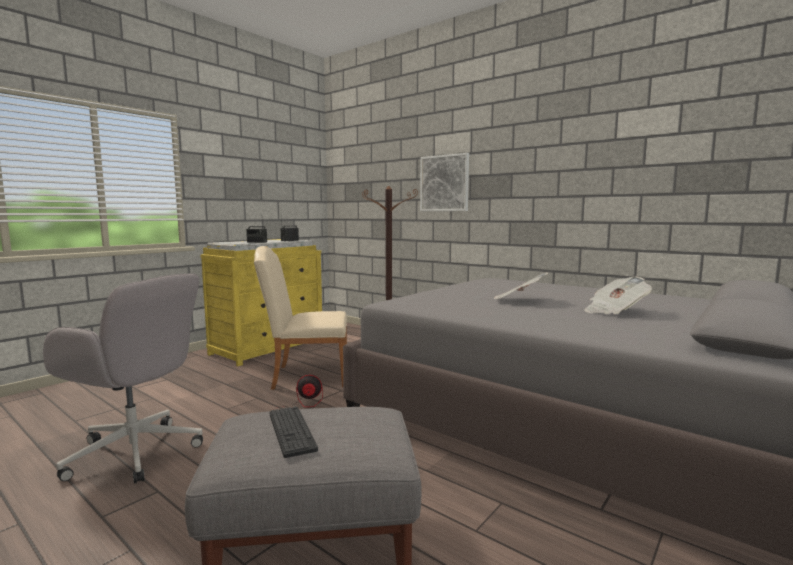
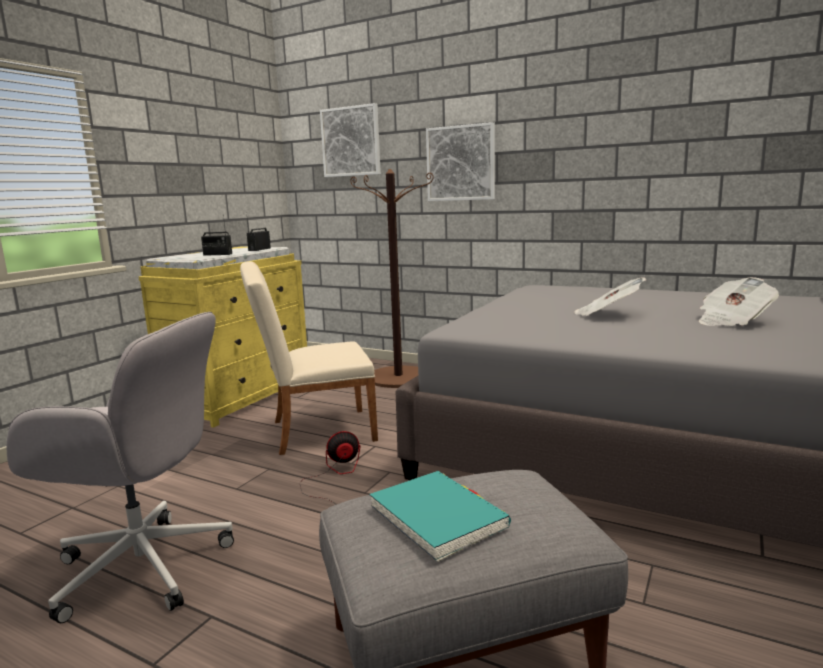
camera: 10 degrees left, 5 degrees up
keyboard [270,406,318,458] -> turquoise book [369,471,511,562]
none -> picture [320,103,381,177]

